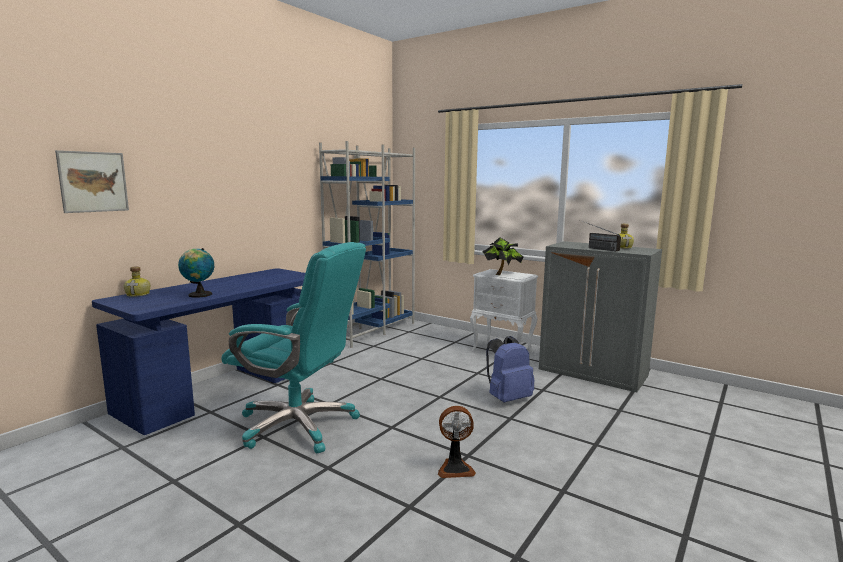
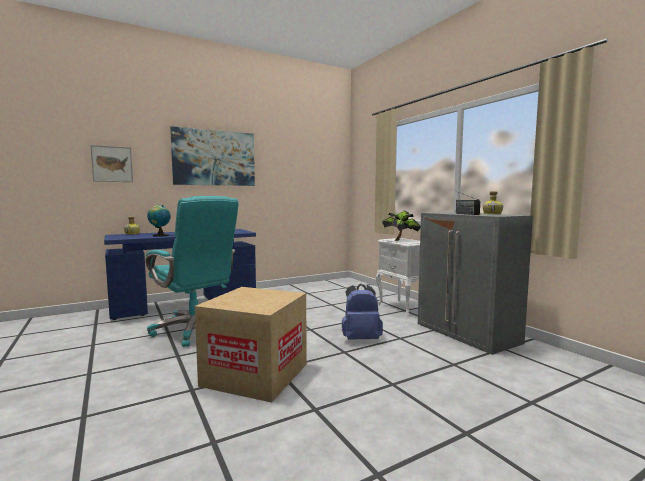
camera: 25 degrees right, 5 degrees down
blue bookcase [319,141,415,348] -> none
fan [438,406,476,478] -> cardboard box [195,287,307,403]
none -> picture [170,126,255,186]

